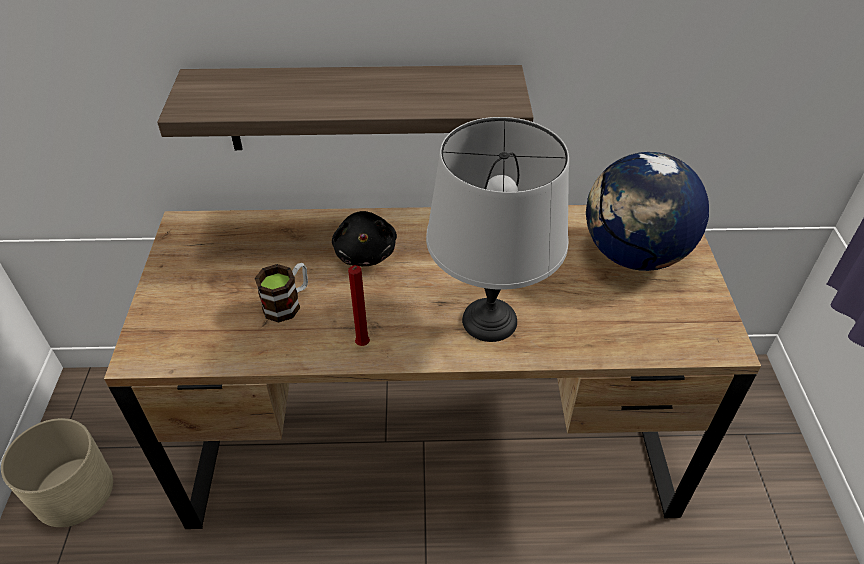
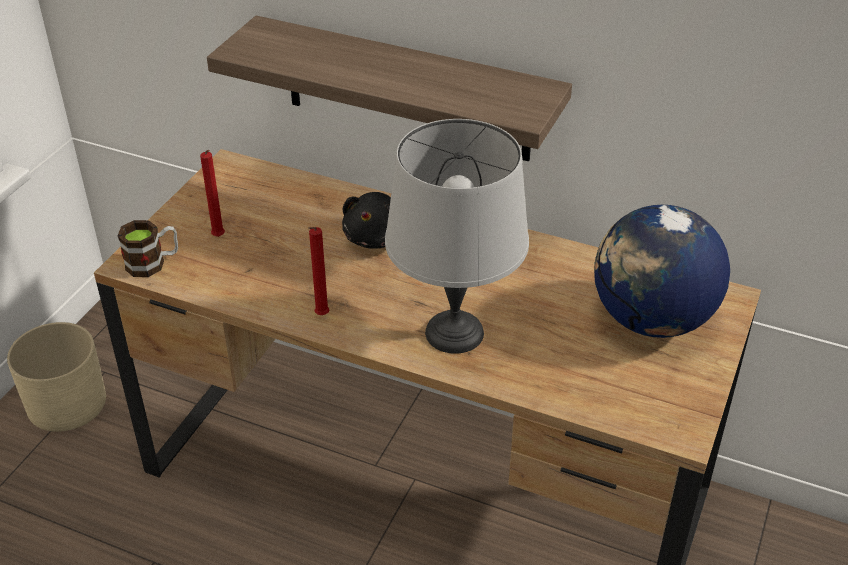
camera: 25 degrees right, 5 degrees down
mug [255,263,308,322] -> mug moved to [118,220,178,277]
none -> red candle [200,150,225,237]

